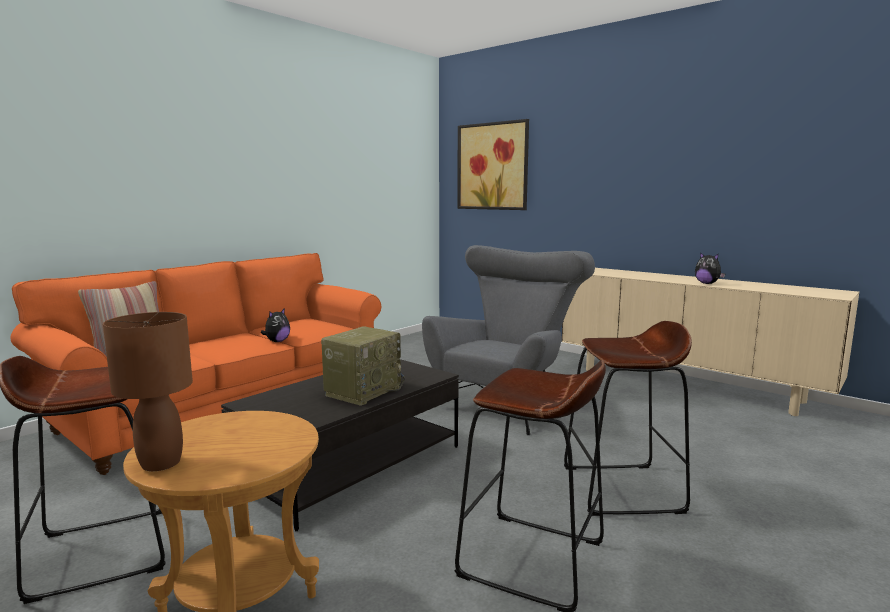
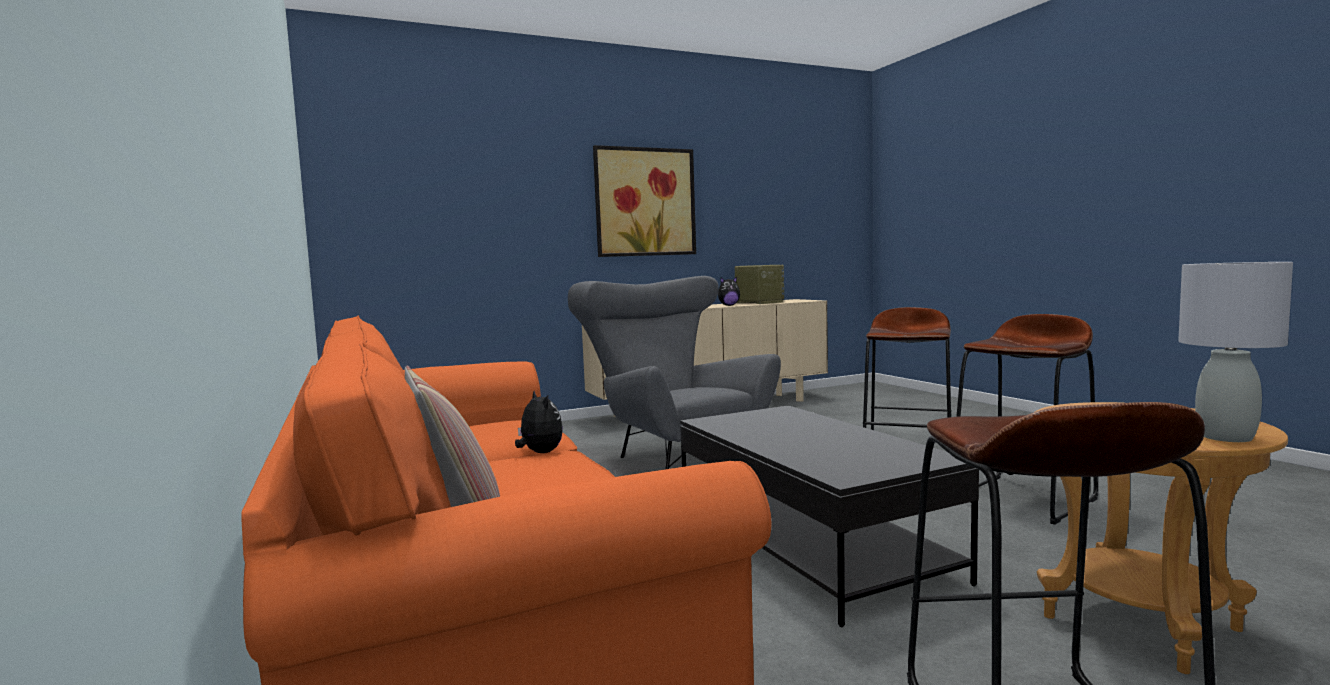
camera: 65 degrees left, 5 degrees down
brown table lamp [103,312,193,471] -> grey table lamp [1178,262,1293,442]
radio [321,326,405,406] -> radio moved to [734,265,784,304]
picture [457,119,529,210] -> picture moved to [593,145,696,257]

